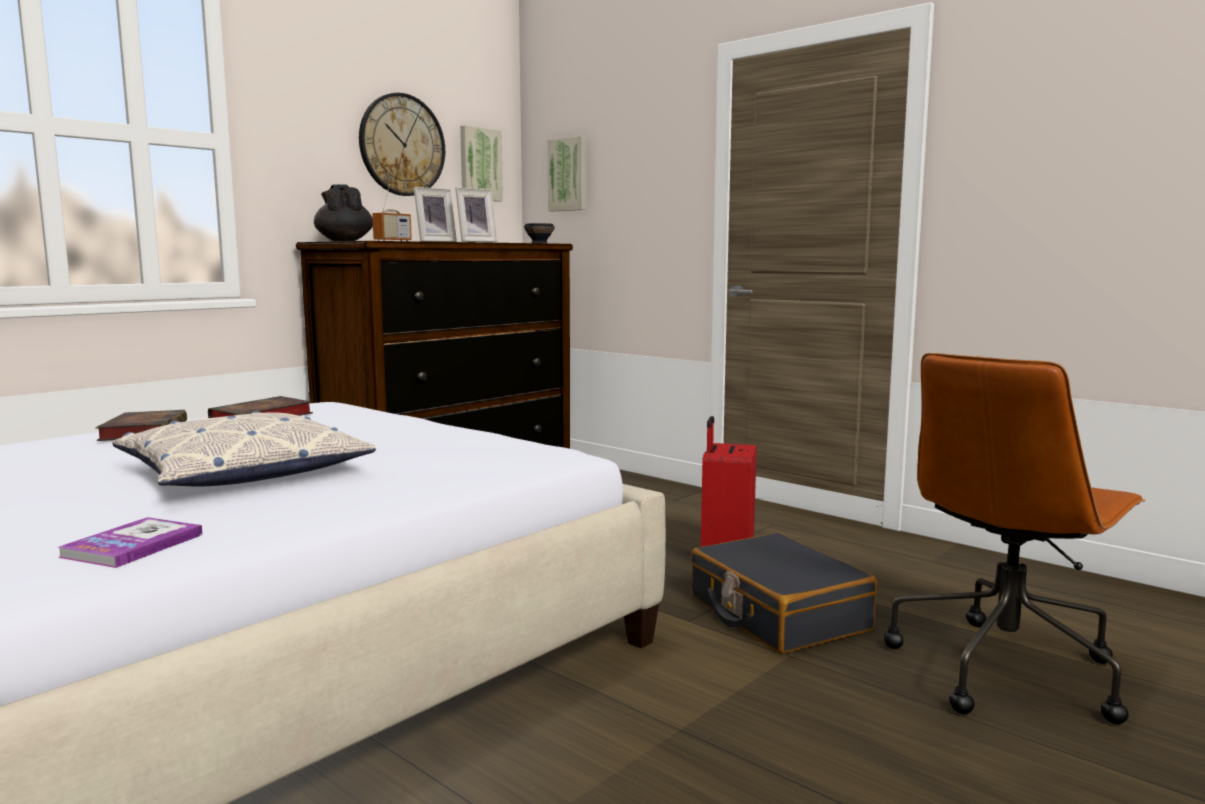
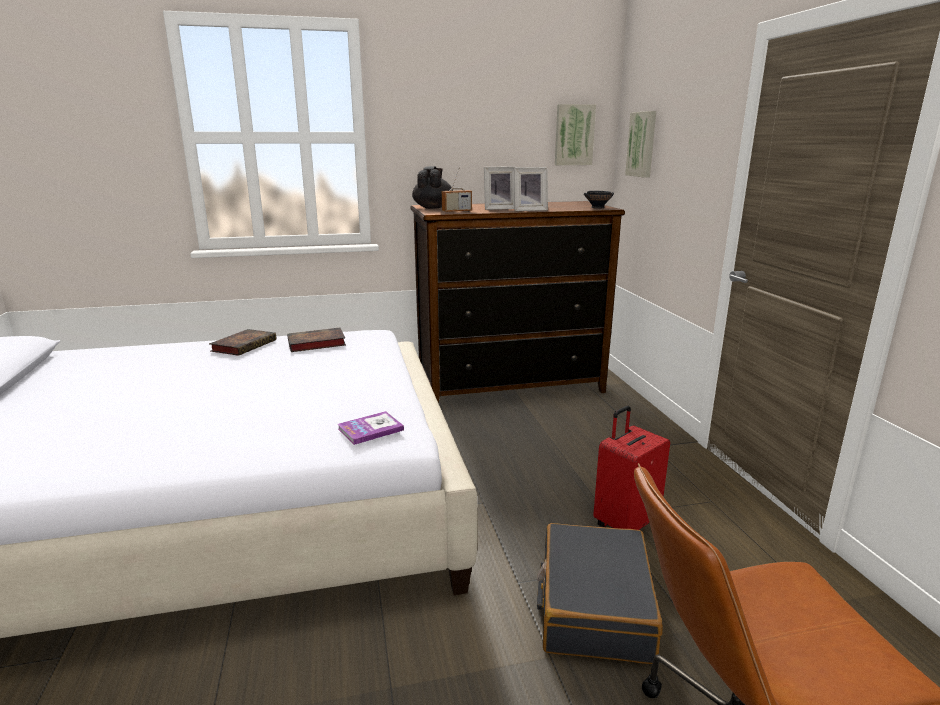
camera: 35 degrees right, 10 degrees up
book [58,517,203,568] -> book moved to [338,411,404,445]
pillow [112,411,376,486] -> none
wall clock [359,93,445,196] -> none

